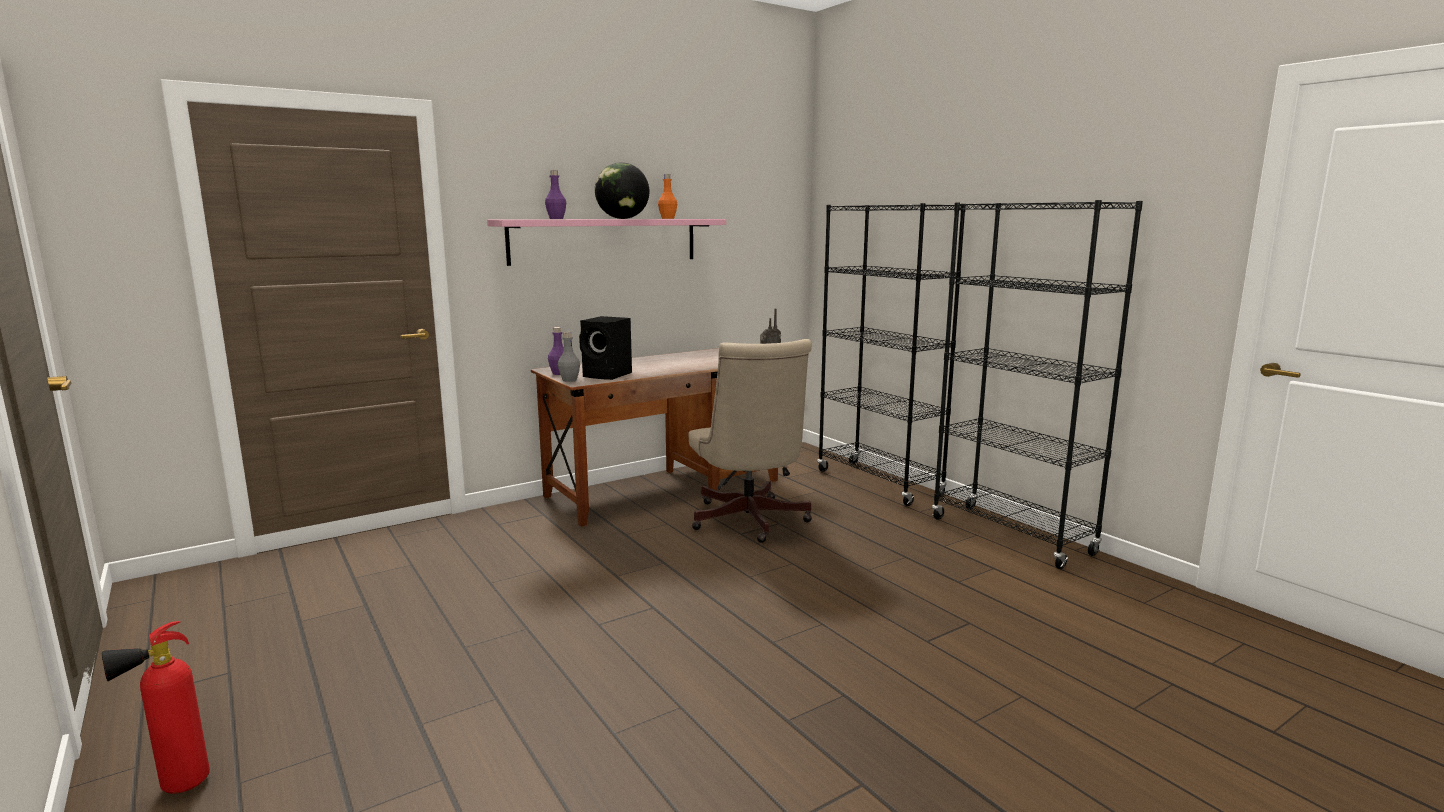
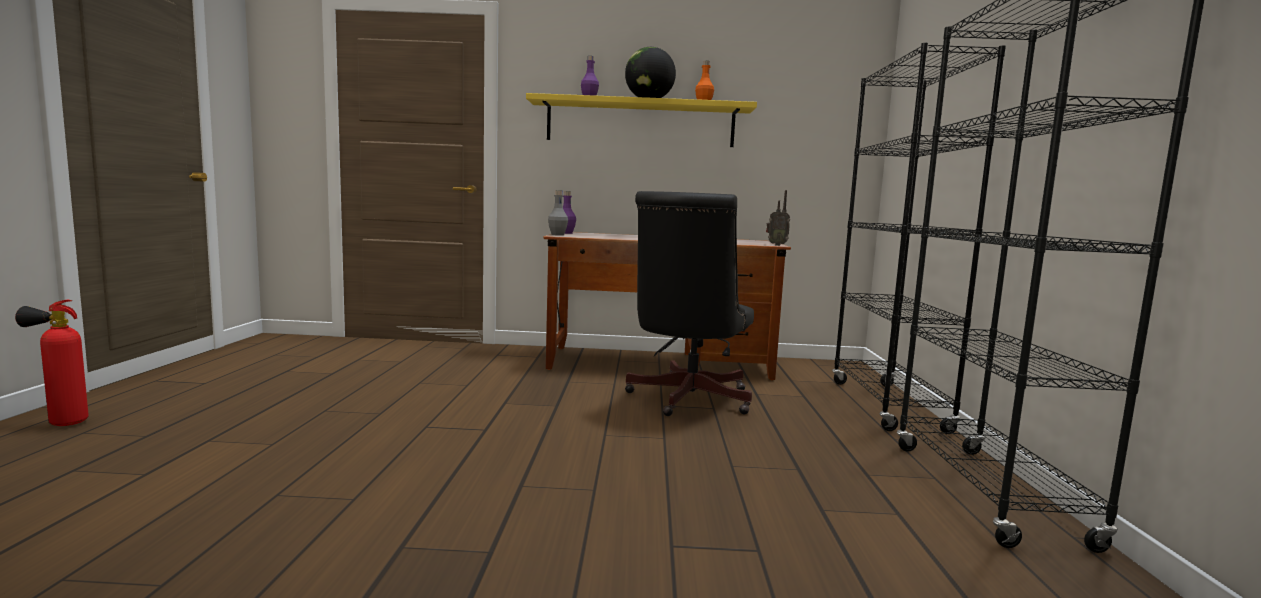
camera: 35 degrees right, 5 degrees down
pink shelf [487,219,726,266] -> yellow shelf [526,93,757,147]
black speaker [579,316,632,380] -> none
beige office chair [689,339,812,543] -> black office chair [625,191,754,416]

